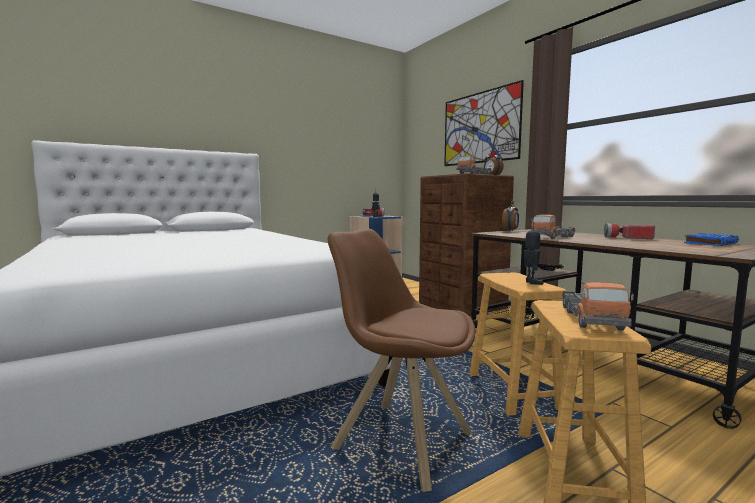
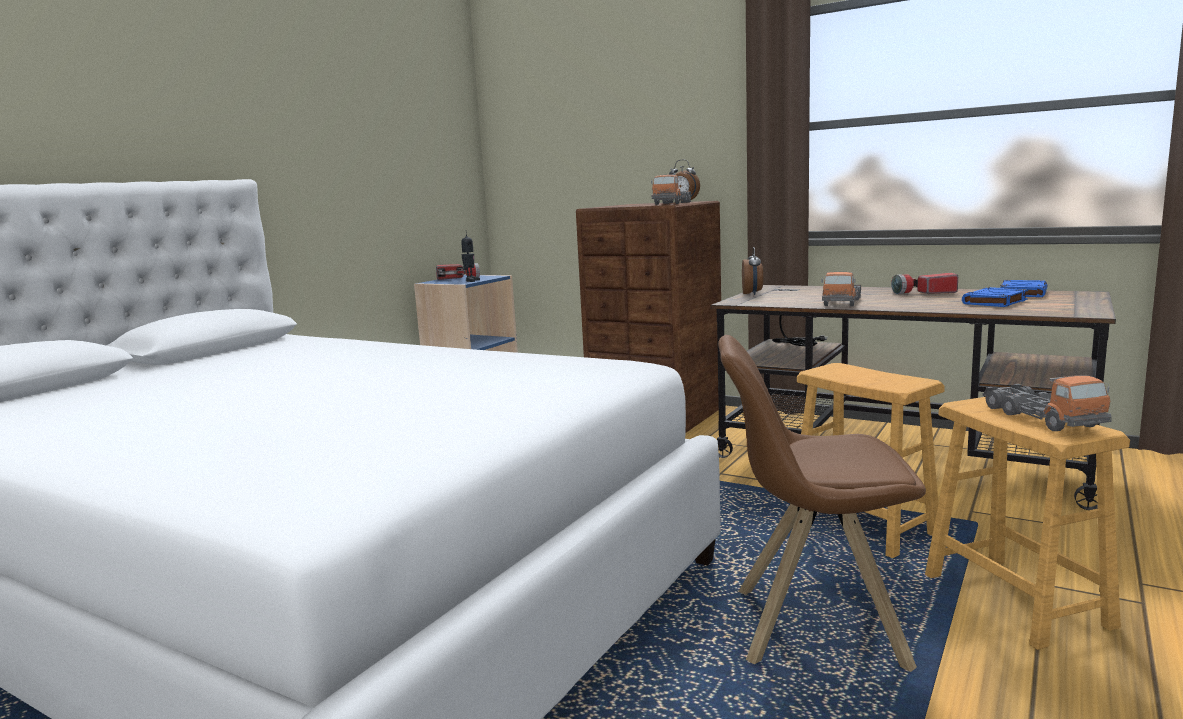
camera: 25 degrees left, 5 degrees up
picture [444,80,524,166] -> none
toy robot [524,222,543,285] -> none
none -> blue book [962,287,1028,307]

